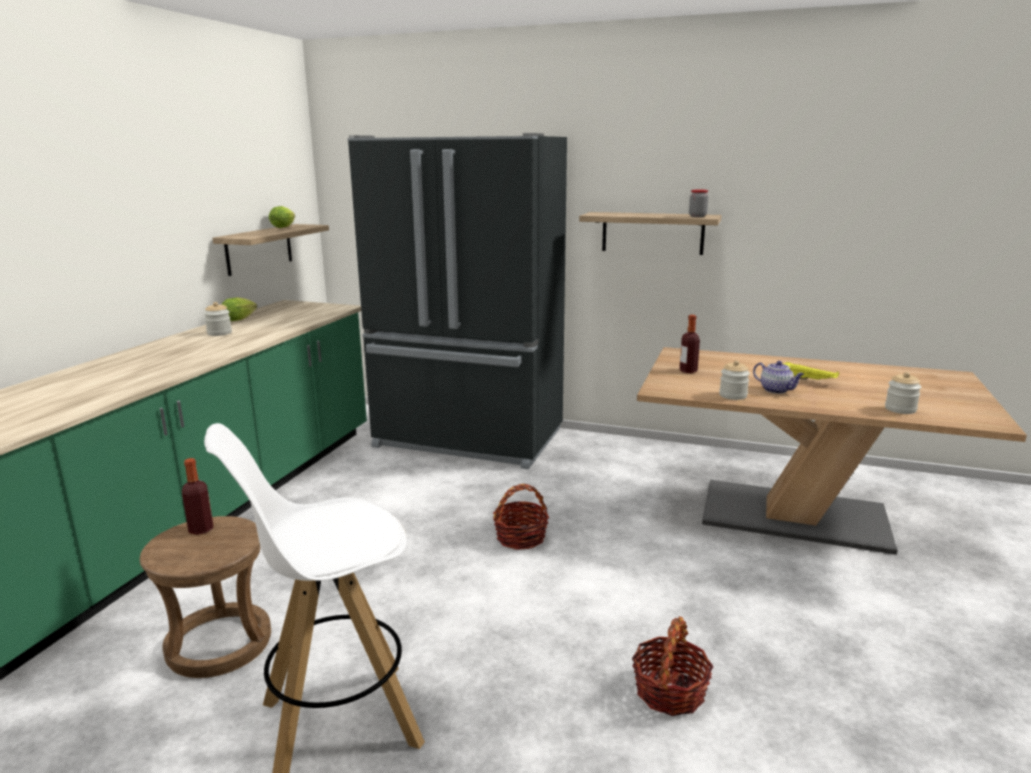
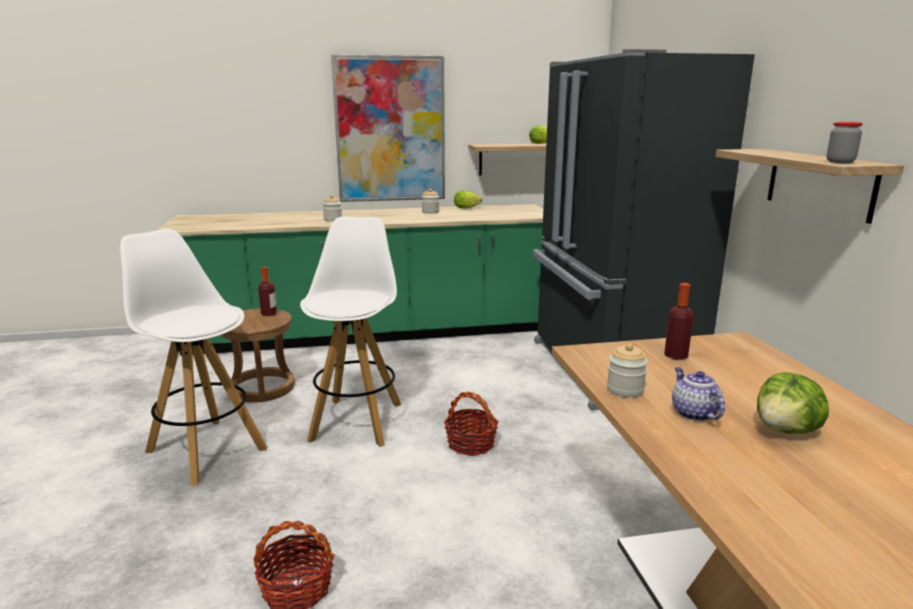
camera: 60 degrees right, 0 degrees up
teapot [753,361,804,394] -> teapot turned 150 degrees clockwise [672,368,725,421]
yellow tray [783,362,839,380] -> lettuce [757,372,829,434]
jar [885,372,921,414] -> jar moved to [323,195,342,222]
none -> white stool [300,217,401,447]
none -> picture [331,55,445,202]

